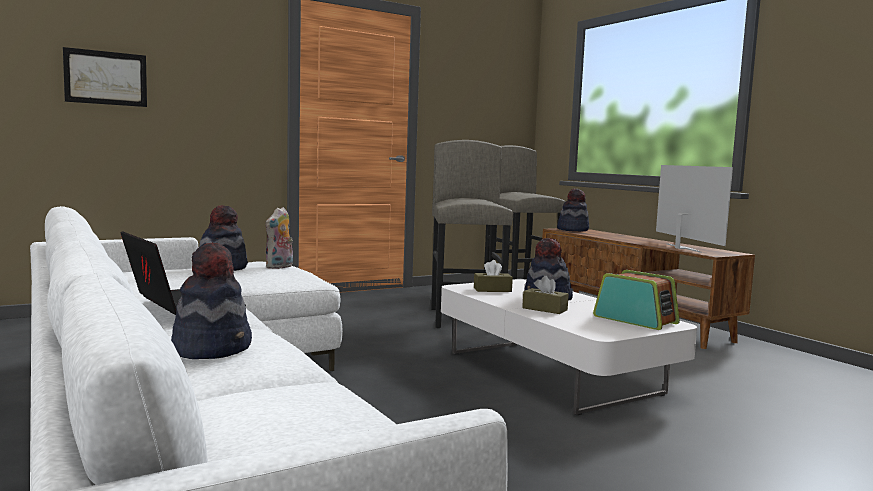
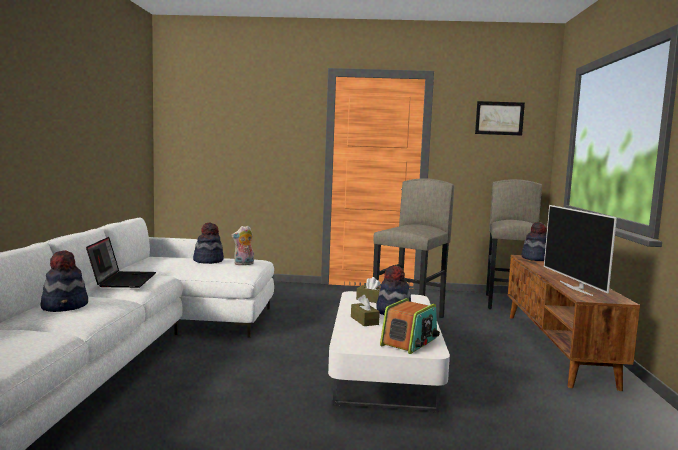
camera: 35 degrees right, 0 degrees up
picture [63,47,147,107] -> picture moved to [475,101,525,136]
radio [593,270,680,330] -> radio turned 45 degrees clockwise [380,298,440,354]
television [656,165,733,253] -> television turned 150 degrees clockwise [544,205,617,296]

